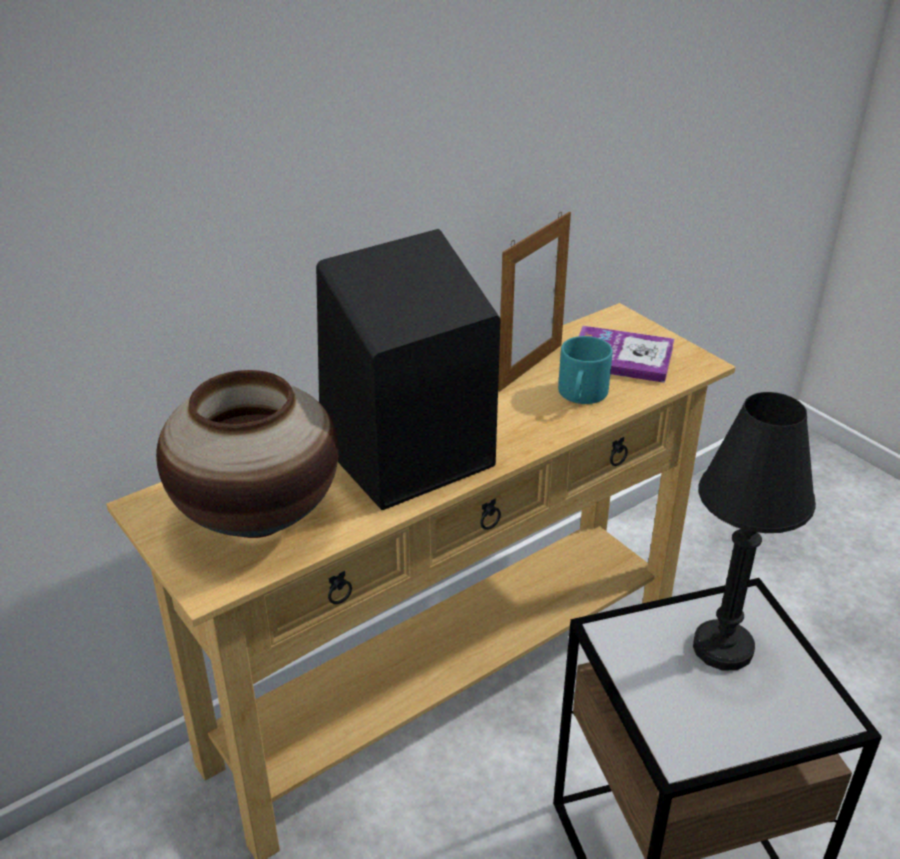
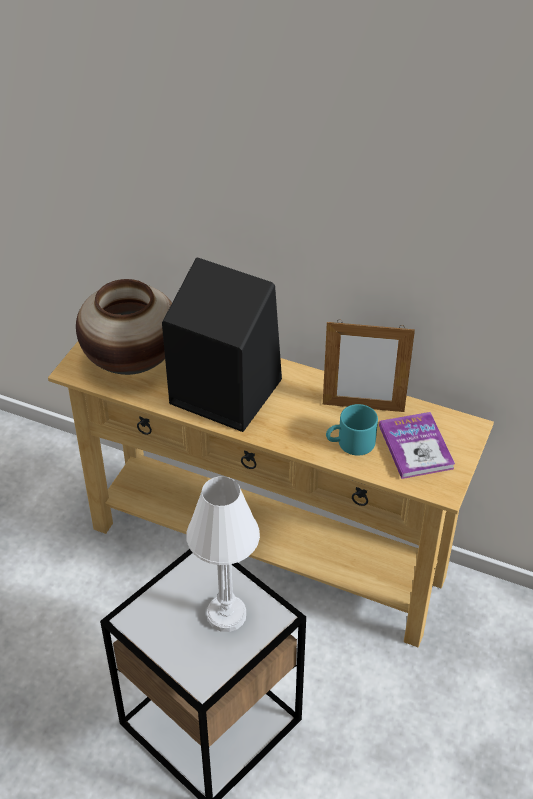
camera: 60 degrees right, 10 degrees up
black table lamp [693,392,816,671] -> white table lamp [186,476,260,632]

